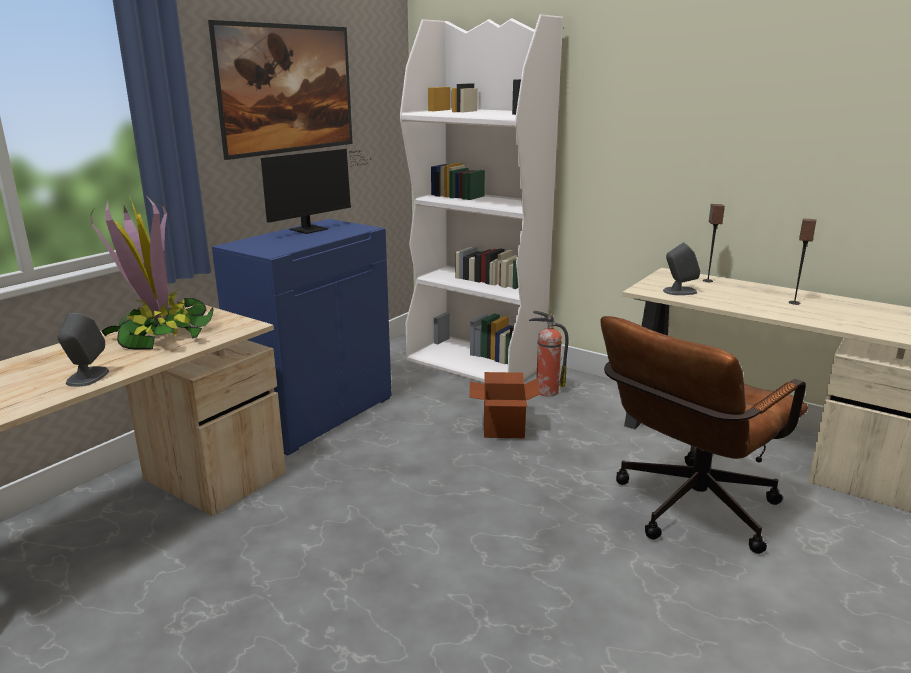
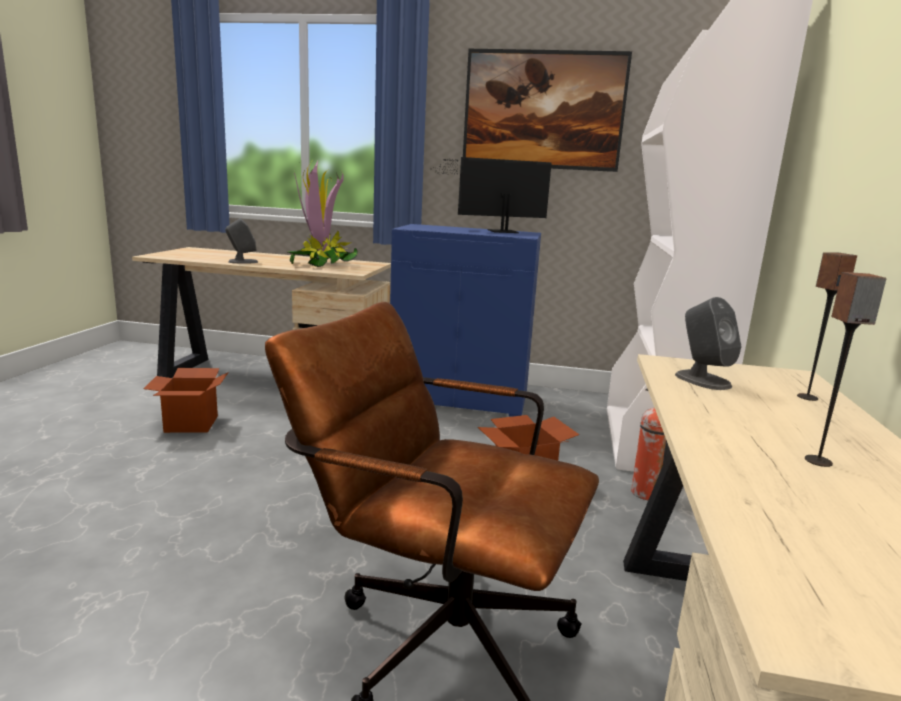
camera: 65 degrees right, 5 degrees down
monitor [261,149,372,234] -> monitor turned 150 degrees clockwise [430,157,552,233]
none -> cardboard box [143,368,229,433]

